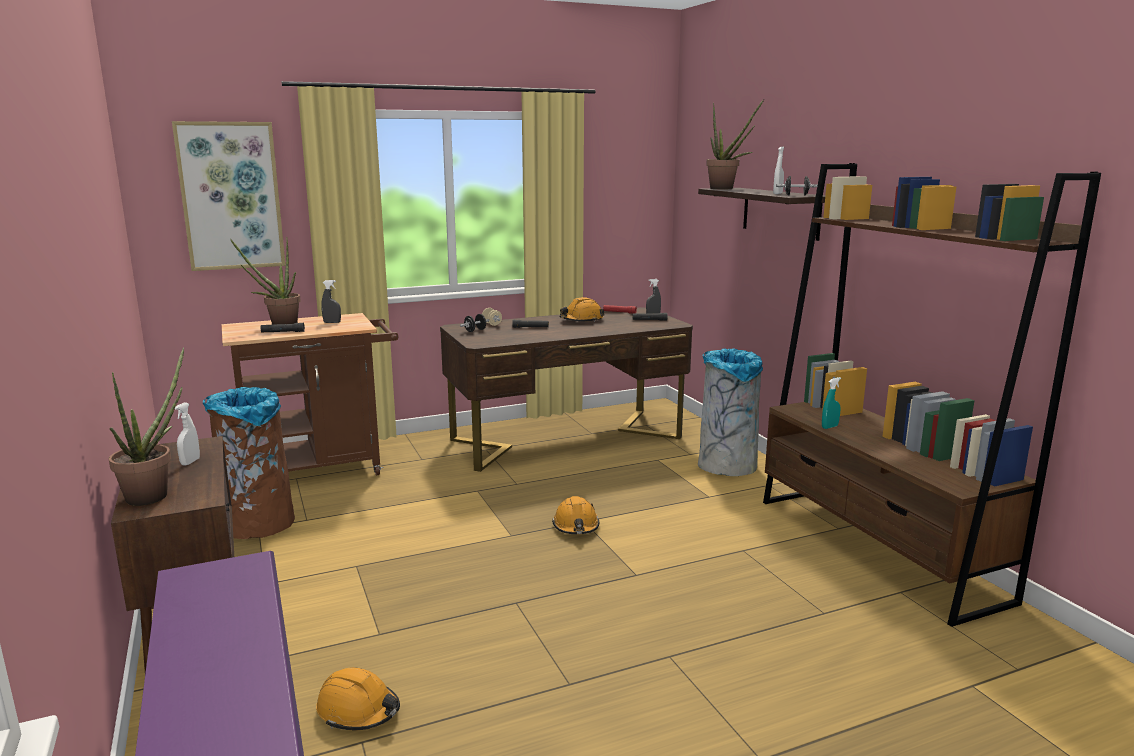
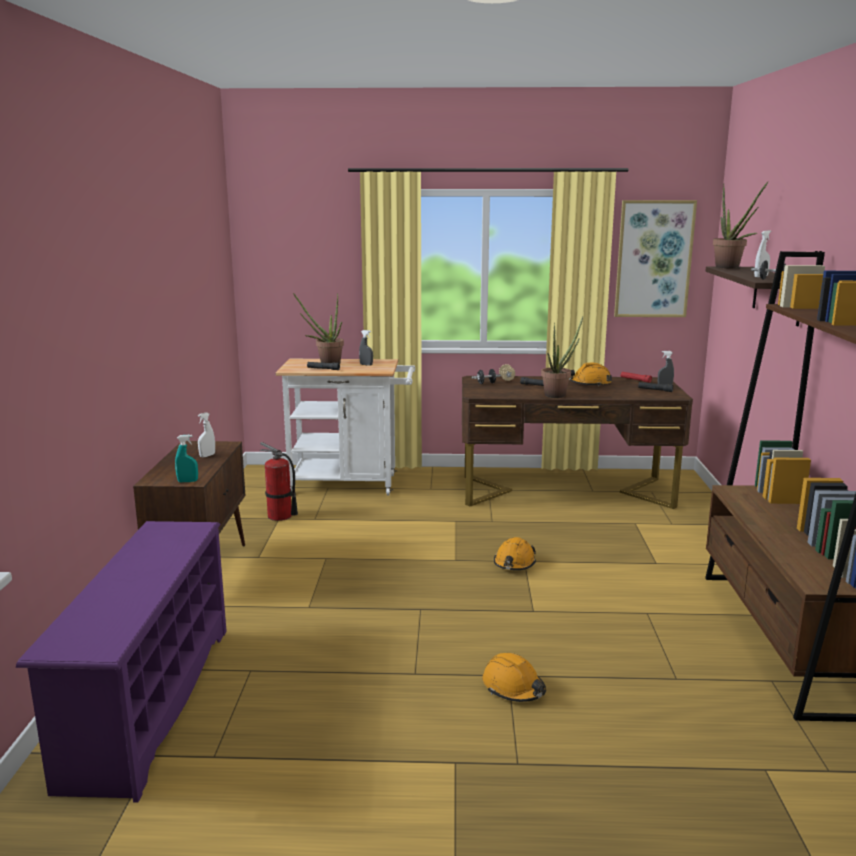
camera: 25 degrees right, 0 degrees up
potted plant [109,348,184,506] -> potted plant moved to [541,316,583,398]
picture [172,121,286,271] -> picture moved to [614,200,697,317]
brown trash can [203,387,295,539] -> fire extinguisher [260,442,298,521]
brown cart [221,313,398,476] -> white cart [275,359,415,496]
orange hard hat [316,667,400,730] -> orange hard hat moved to [482,653,546,702]
grey trash can [698,348,763,476] -> none
turquoise spray bottle [822,377,841,429] -> turquoise spray bottle moved to [175,435,198,482]

